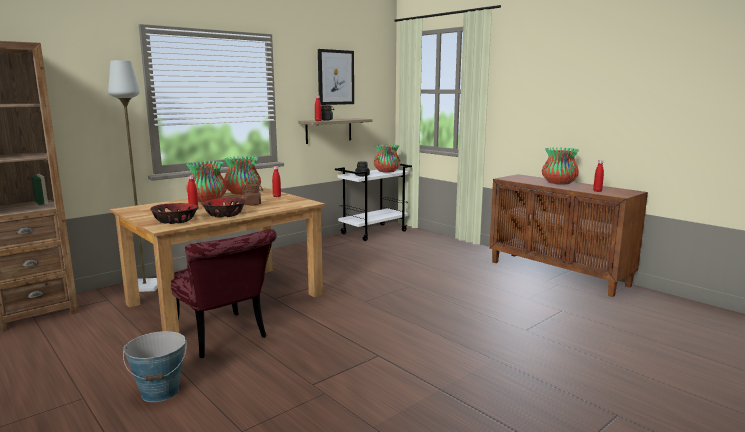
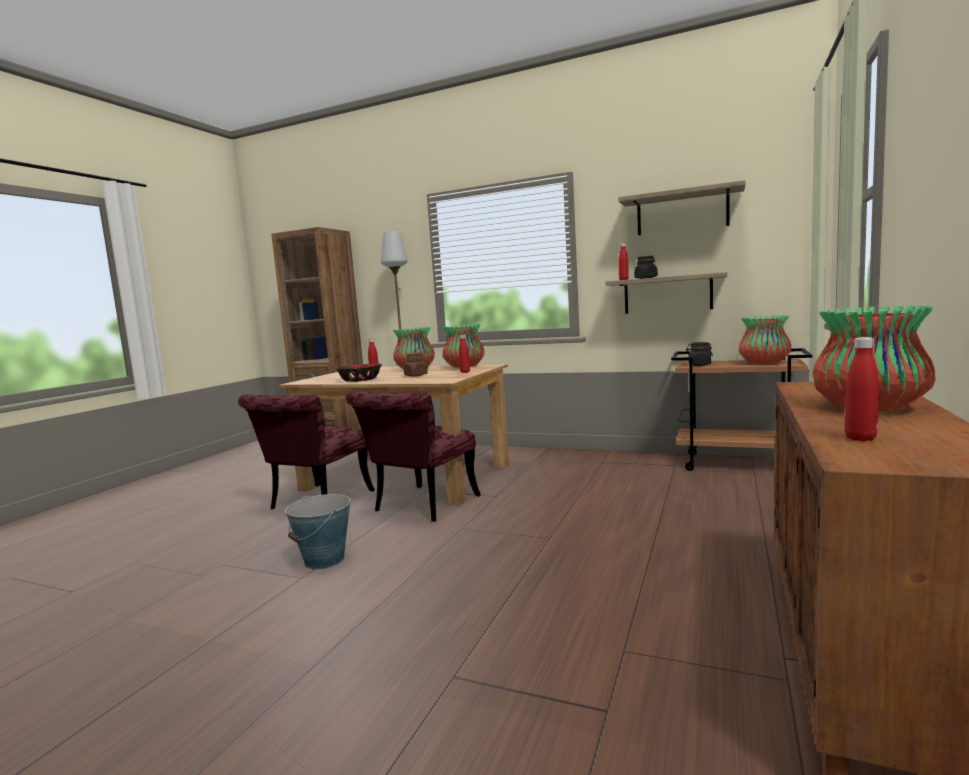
camera: 65 degrees right, 5 degrees down
bucket [123,331,187,402] -> bucket moved to [285,494,350,570]
bowl [150,203,198,224] -> none
picture [318,49,354,105] -> shelf [618,180,746,235]
white cart [335,164,412,241] -> brown cart [671,348,812,471]
none -> red chair [345,391,481,522]

